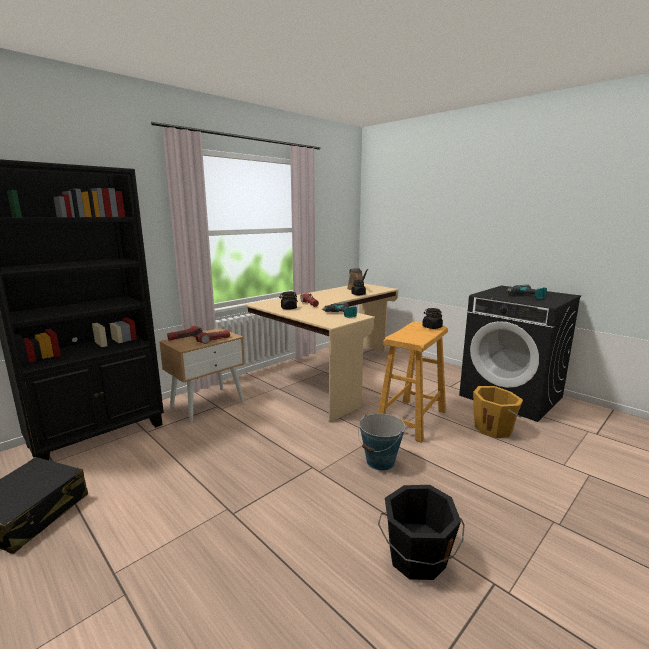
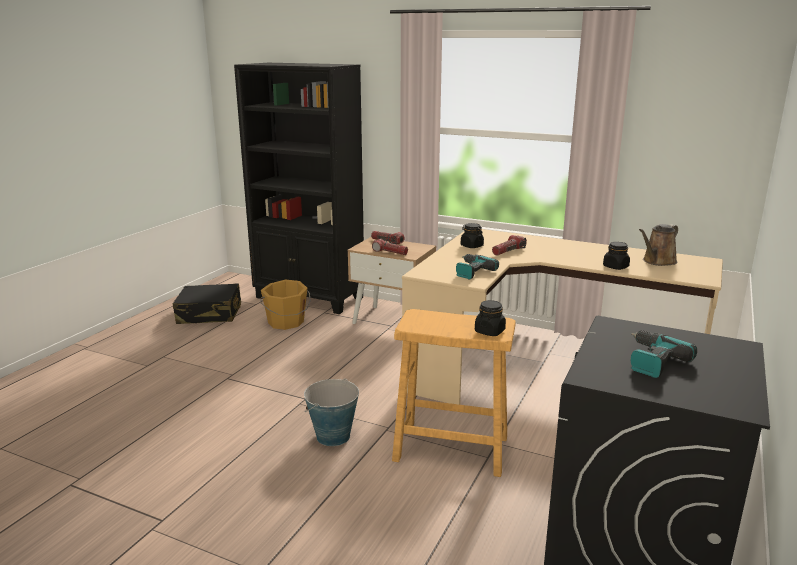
camera: 70 degrees right, 5 degrees up
black bucket [378,485,465,580] -> none
orange bucket [473,386,523,438] -> orange bucket moved to [260,279,311,330]

